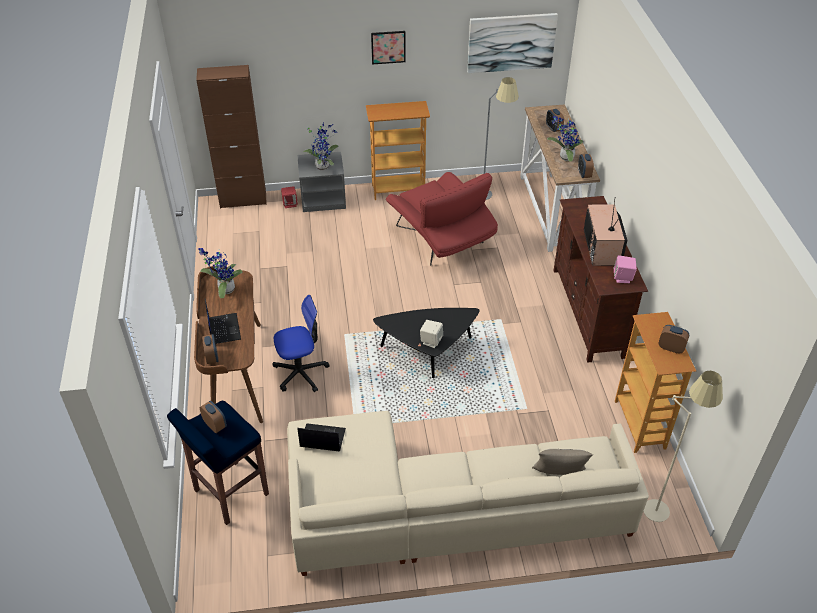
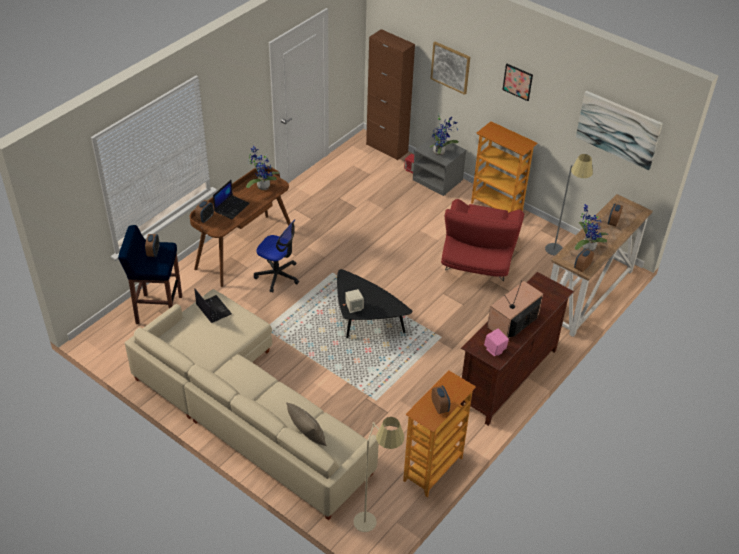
camera: 45 degrees right, 0 degrees up
none -> picture [431,42,470,95]

